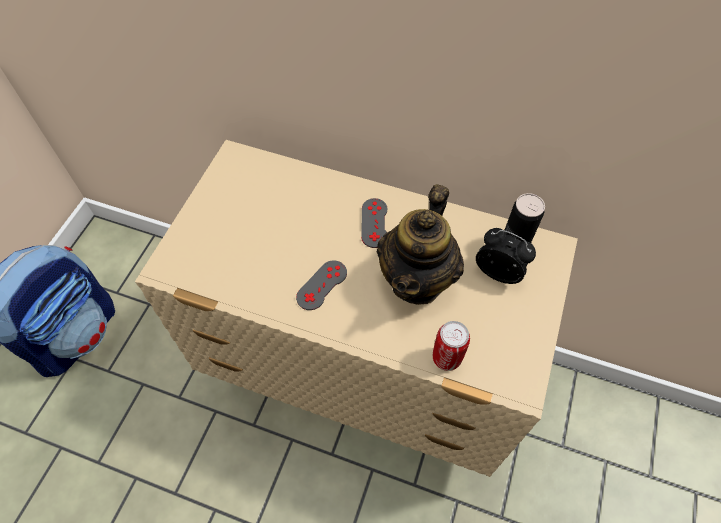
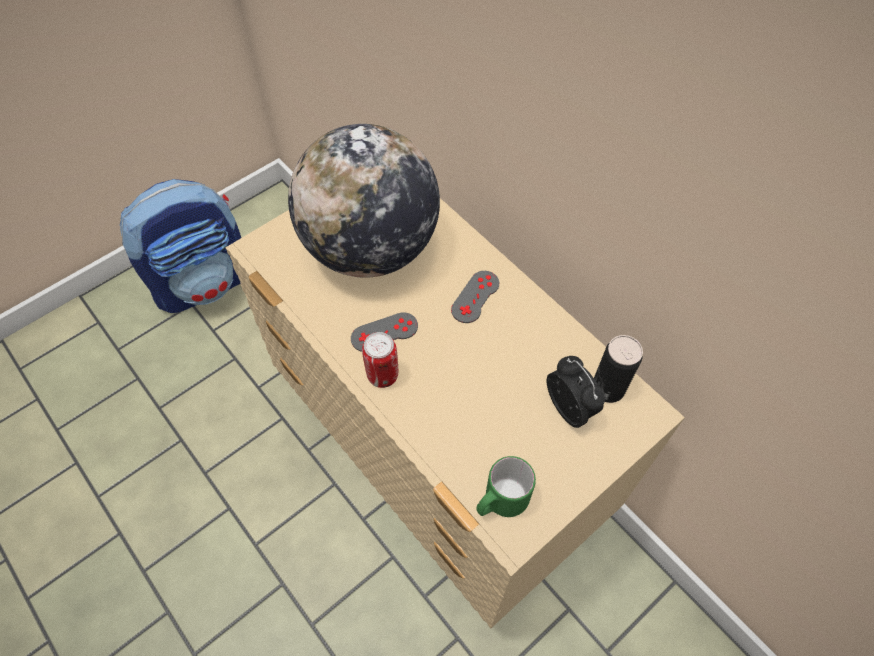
camera: 30 degrees right, 0 degrees up
teapot [377,184,464,305] -> none
can [433,321,470,371] -> can moved to [362,332,398,388]
none -> globe [288,124,440,278]
none -> green mug [476,456,536,517]

